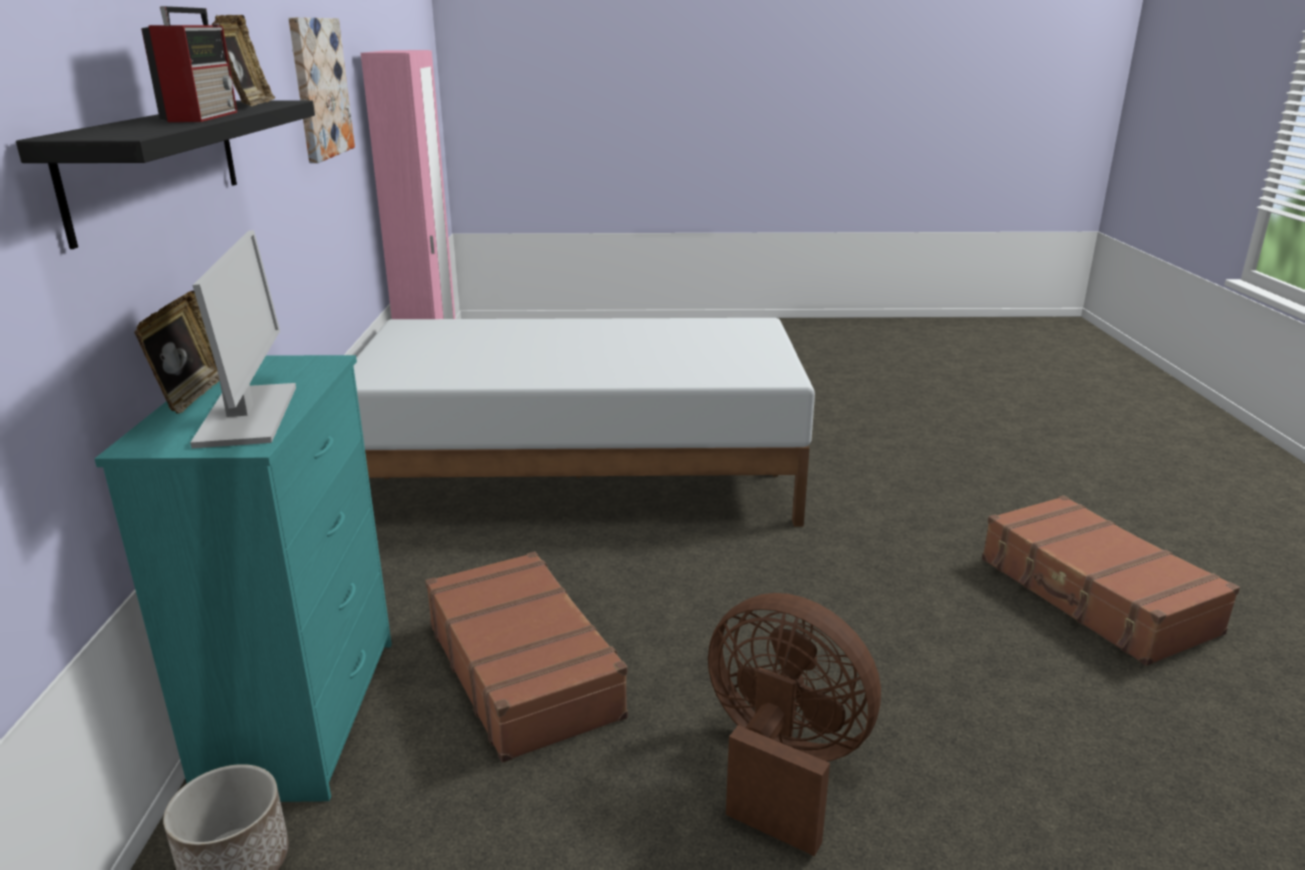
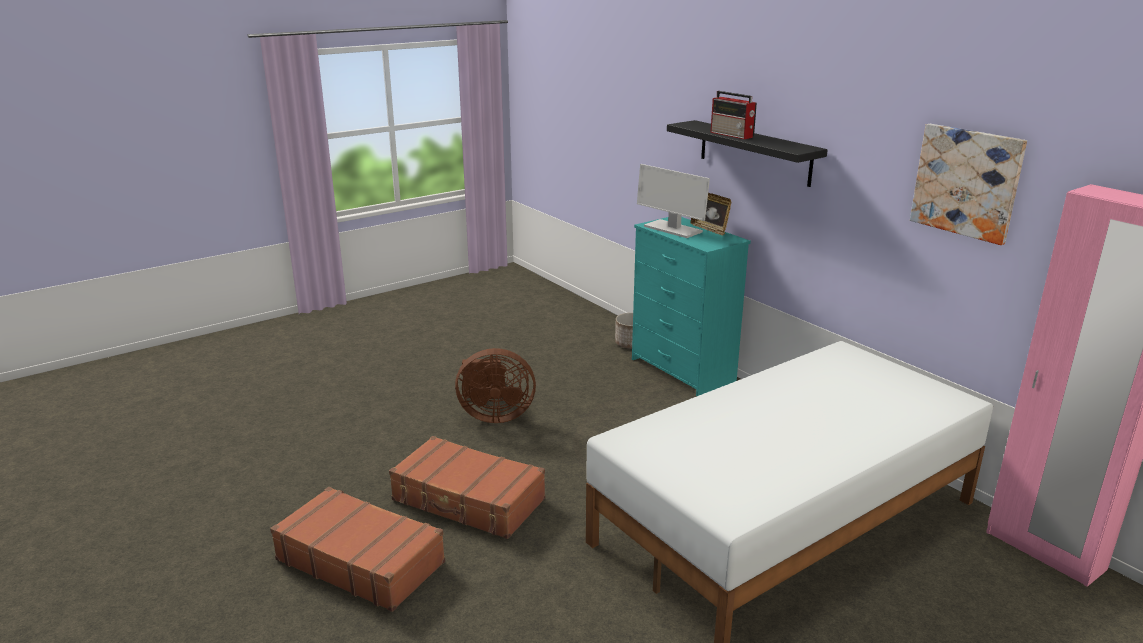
camera: 145 degrees right, 0 degrees up
picture frame [212,15,275,106] -> none
brown suitcase [425,551,628,763] -> brown suitcase moved to [389,436,545,539]

